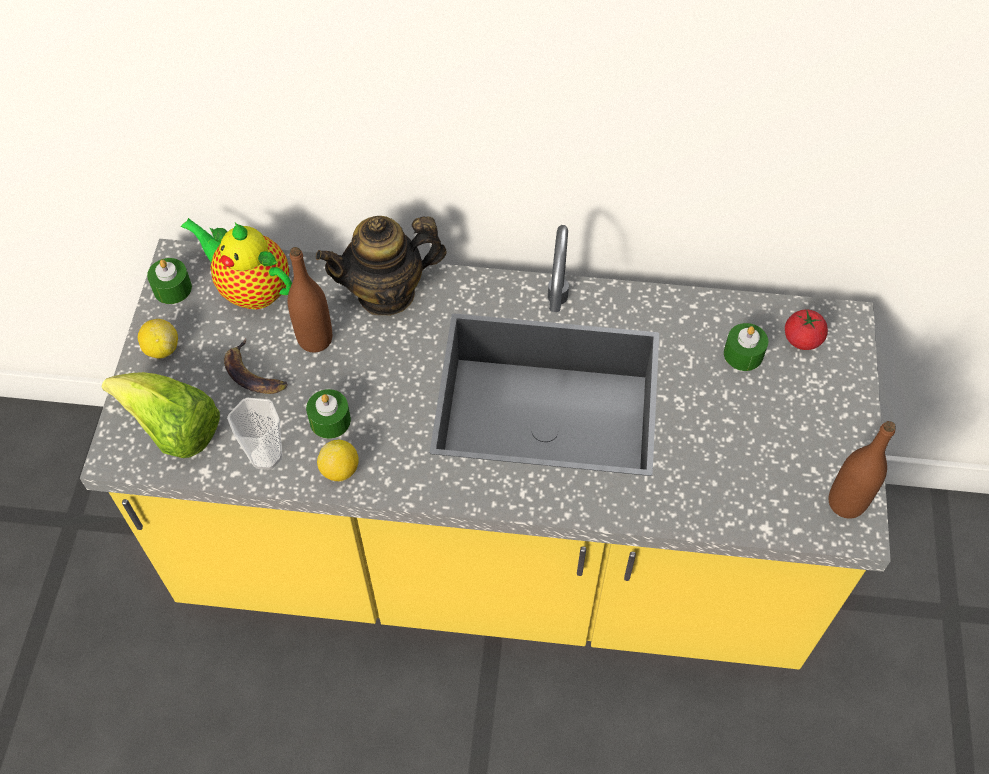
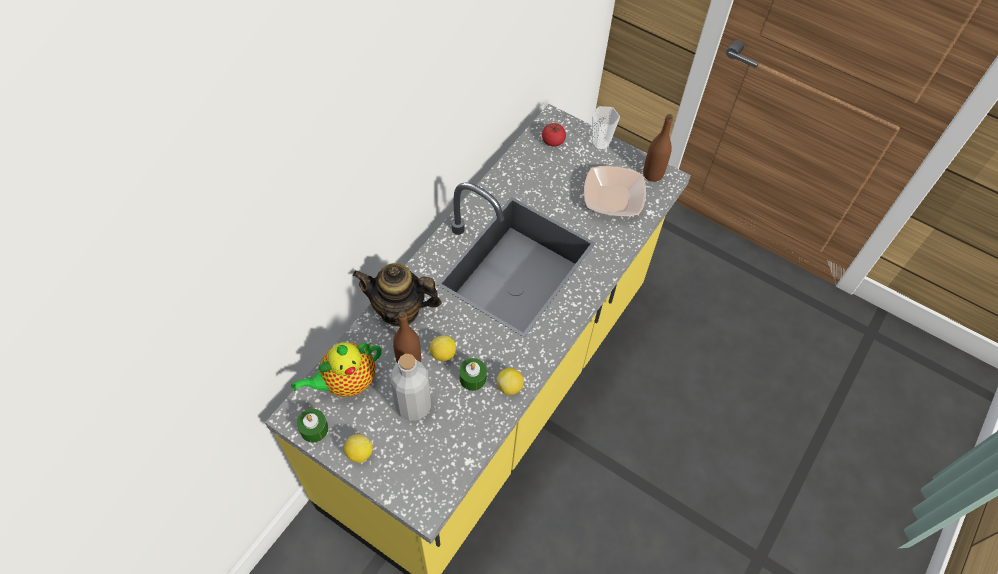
camera: 65 degrees left, 0 degrees up
lettuce [102,372,220,458] -> none
banana [224,338,288,394] -> grey bottle [391,354,431,421]
cup [227,398,282,470] -> cup moved to [592,106,620,150]
teapot [316,216,447,316] -> teapot turned 90 degrees clockwise [353,263,442,327]
green candle [724,323,768,371] -> none
none -> lemon [430,335,456,361]
none -> bowl [584,166,646,216]

